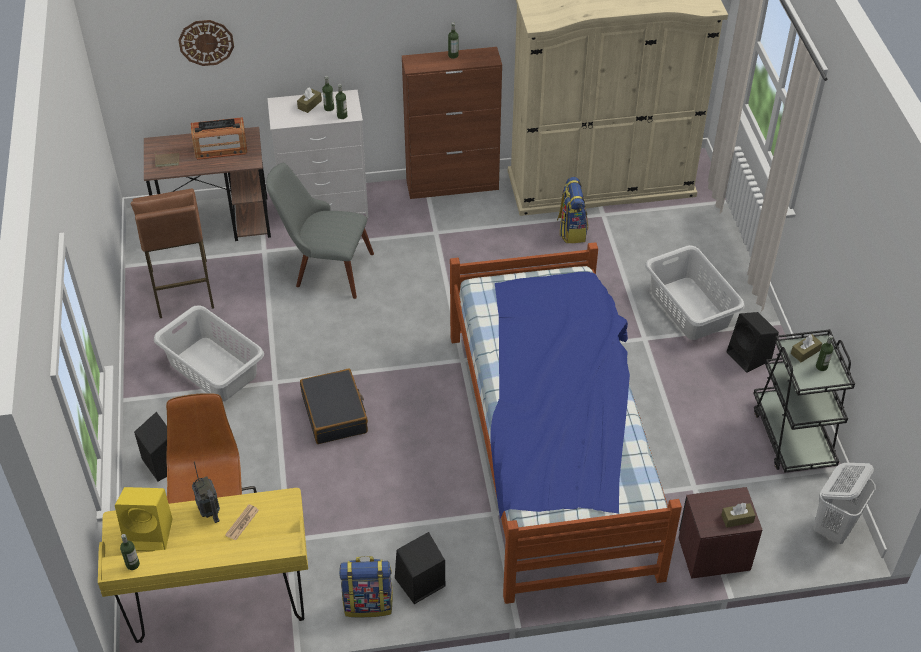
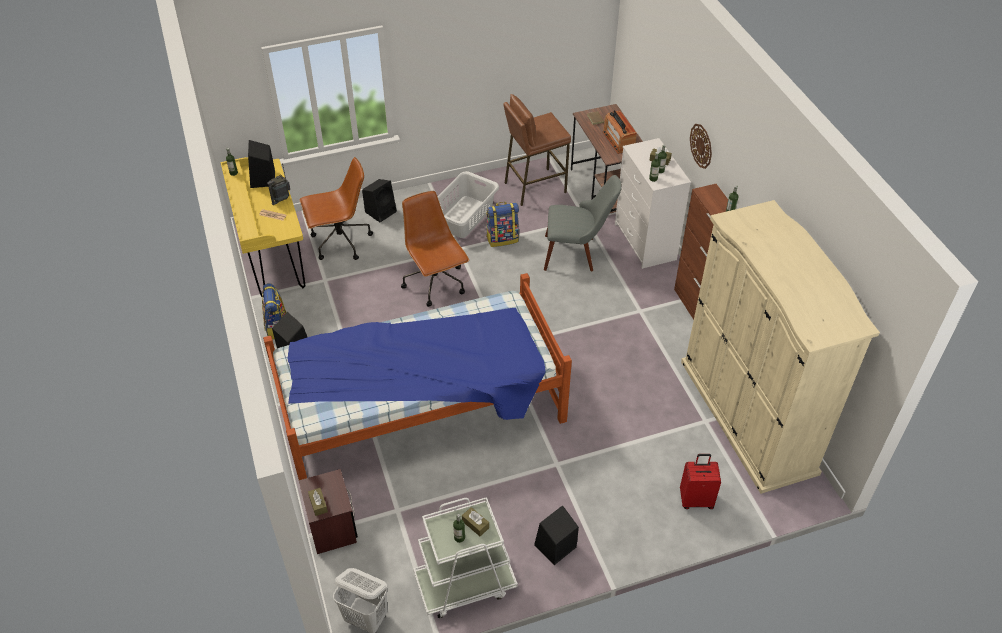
camera: 80 degrees right, 0 degrees up
yellow speaker [115,487,173,551] -> black speaker [248,140,275,188]
wall clock [178,20,234,66] -> wall clock moved to [690,124,712,169]
grey chair [266,163,374,299] -> grey chair turned 90 degrees clockwise [544,175,622,272]
black suitcase [300,369,368,444] -> brown office chair [401,191,469,307]
backpack [557,177,588,243] -> backpack moved to [486,202,519,247]
grey laundry basket [645,245,745,340] -> none
black cart [753,329,855,473] -> white cart [413,497,518,618]
none -> red suitcase [680,454,721,509]

